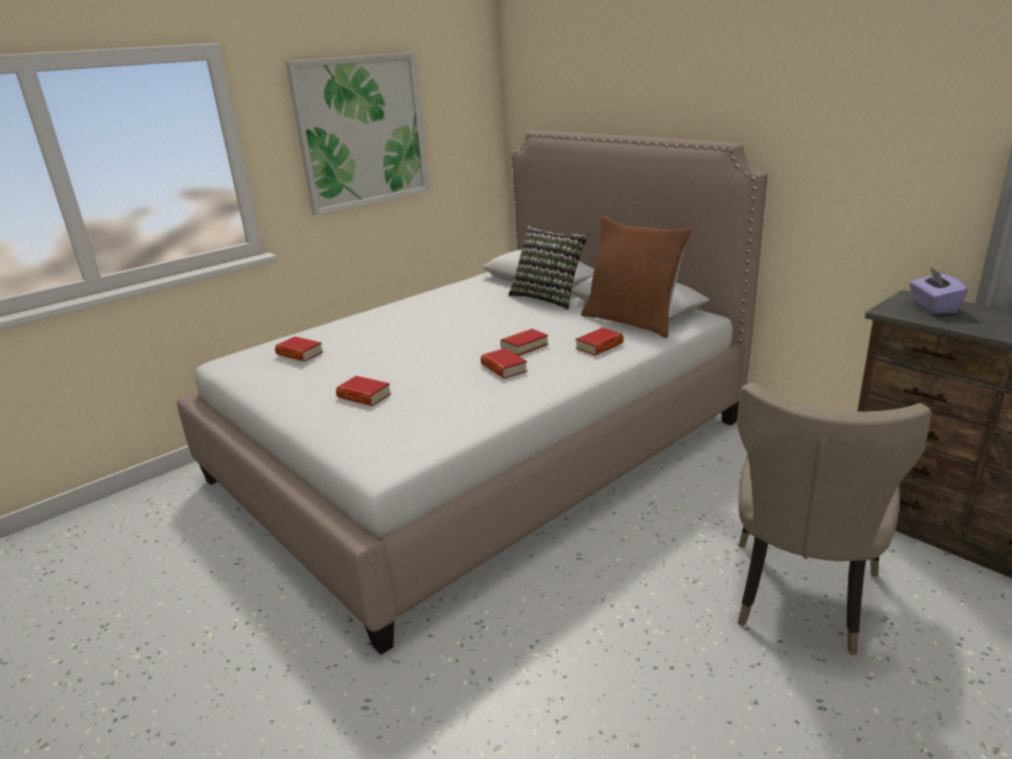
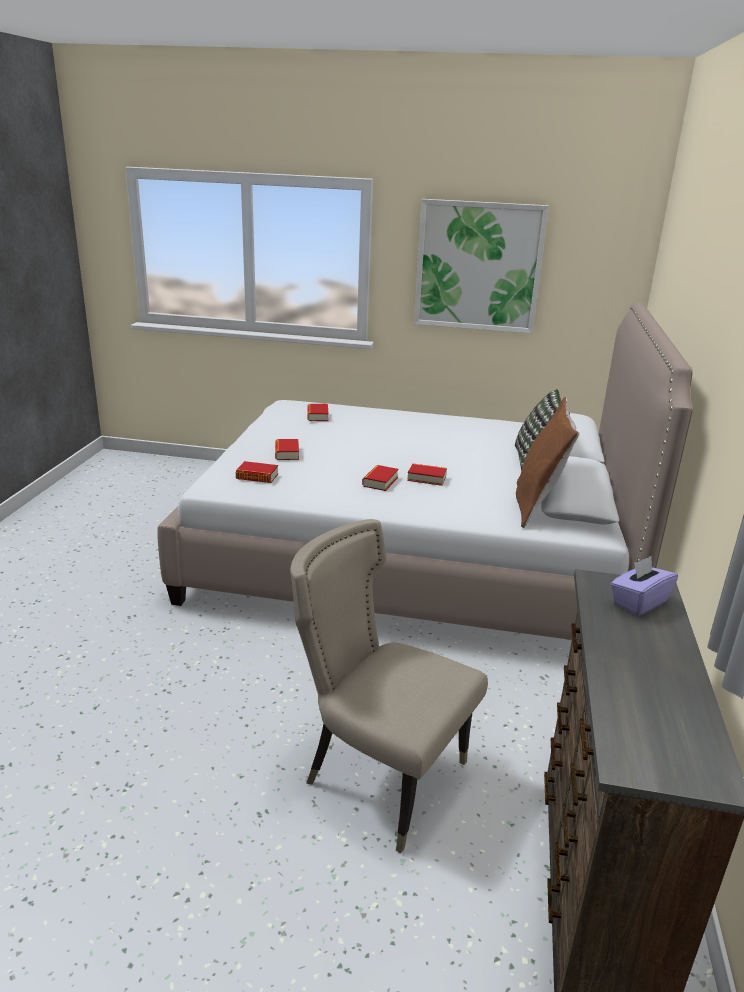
camera: 50 degrees right, 0 degrees up
book [576,328,623,356] -> book moved to [236,461,278,483]
beige chair [737,383,932,655] -> beige chair turned 45 degrees clockwise [290,519,488,853]

